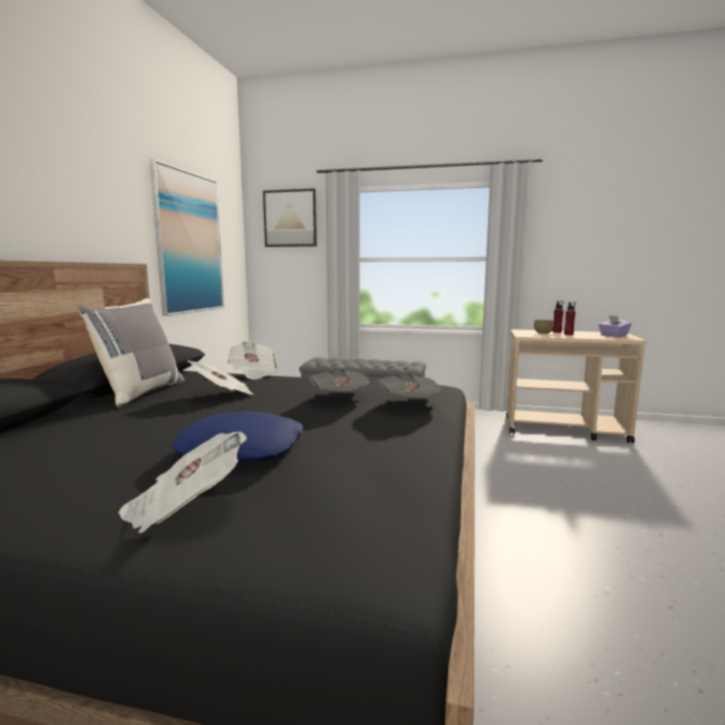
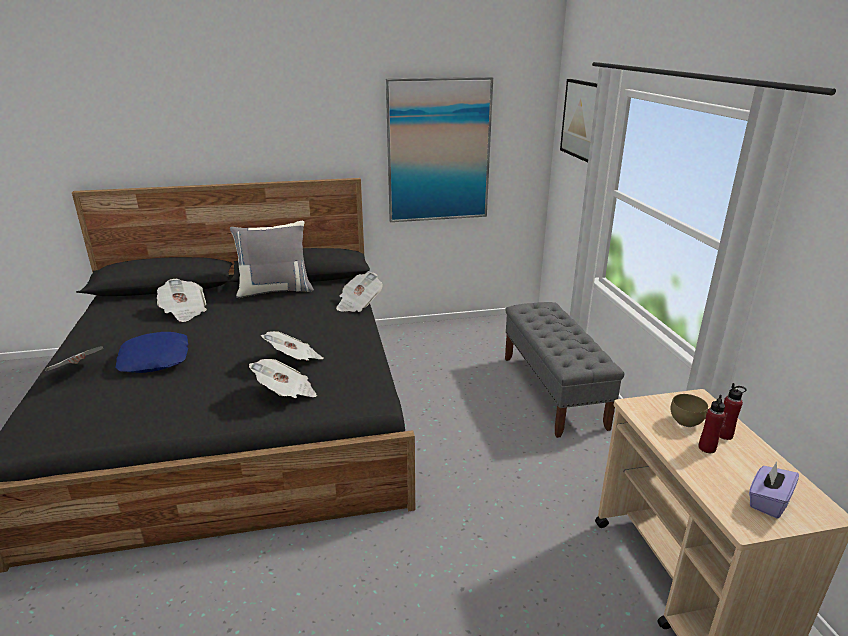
camera: 65 degrees right, 15 degrees up
newspaper [187,360,254,395] -> newspaper moved to [157,279,207,322]

